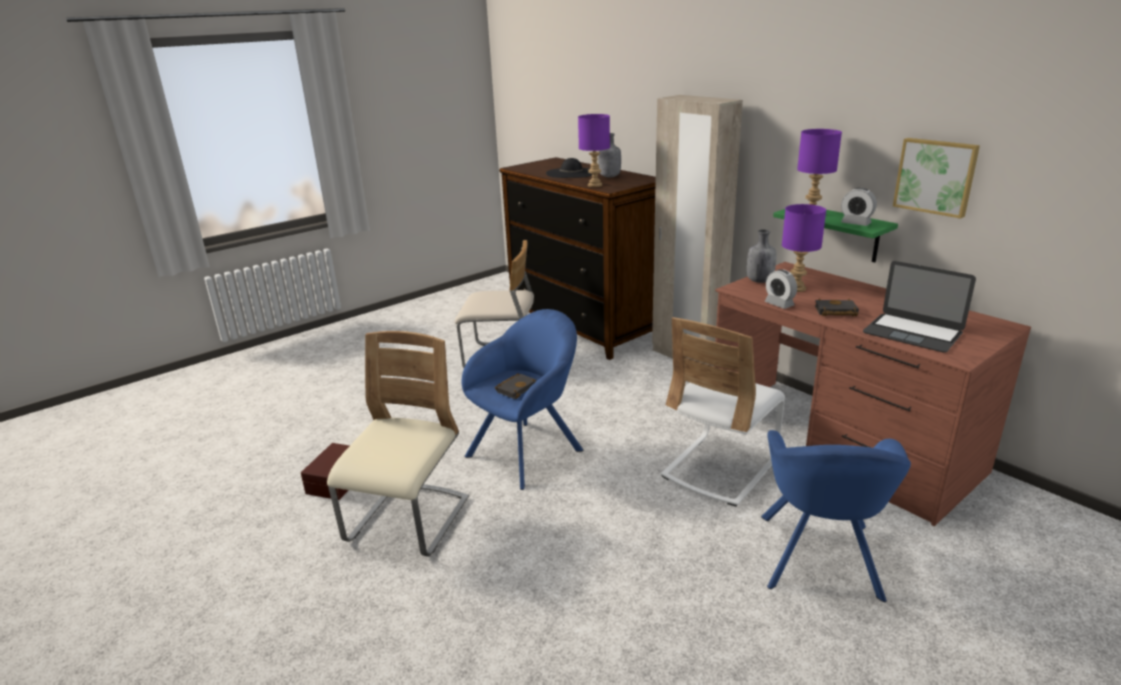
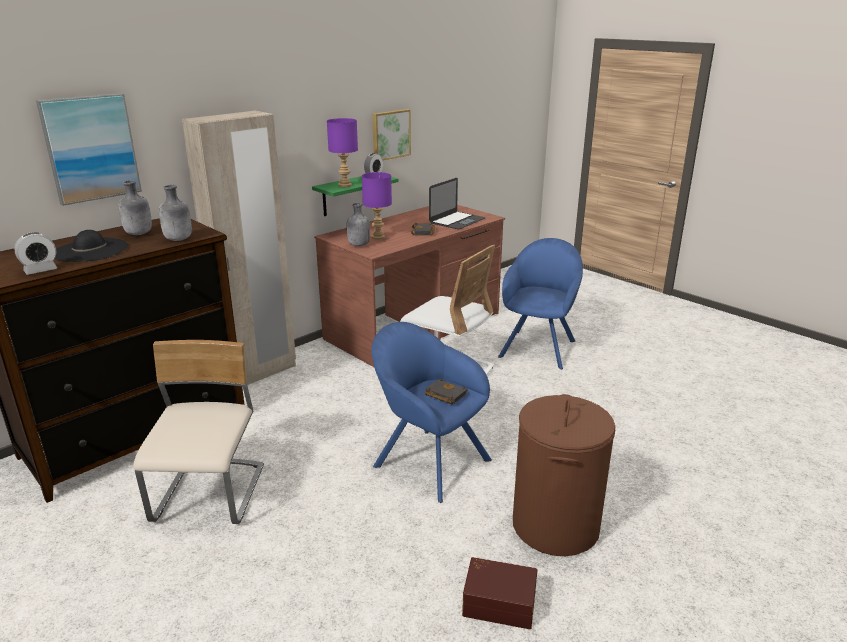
camera: 95 degrees left, 0 degrees up
beige chair [327,331,469,556] -> brown laundry basket [513,394,615,556]
purple table lamp [578,114,610,187] -> grey bottle [159,185,192,241]
blue armchair [761,430,911,602] -> blue armchair turned 75 degrees counterclockwise [498,238,583,369]
alarm clock [765,269,797,309] -> alarm clock moved to [14,232,57,275]
none -> picture [36,93,142,206]

